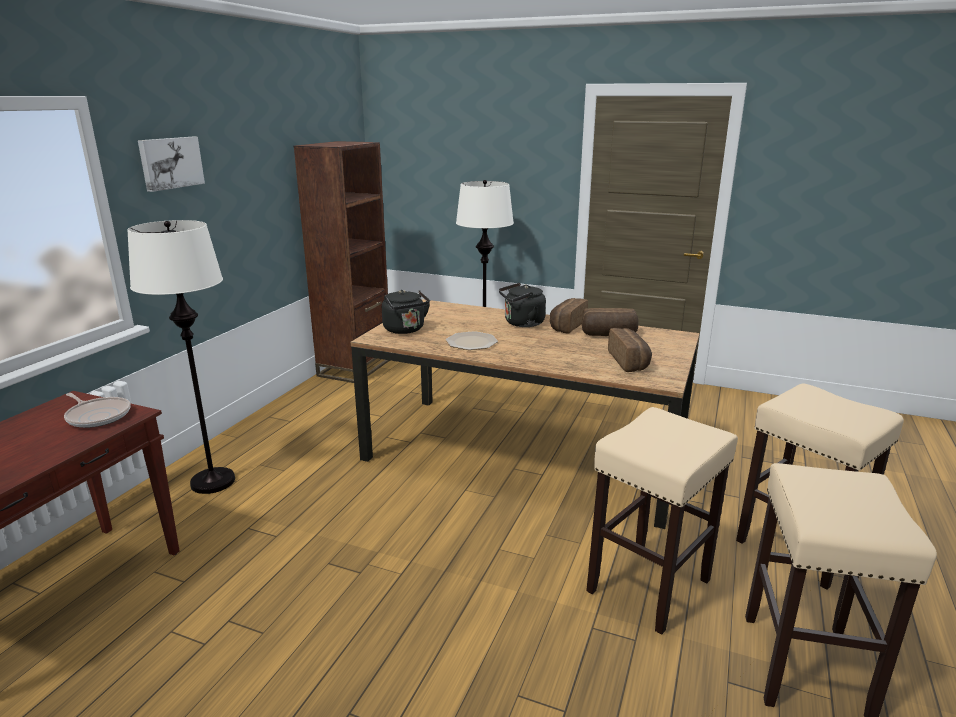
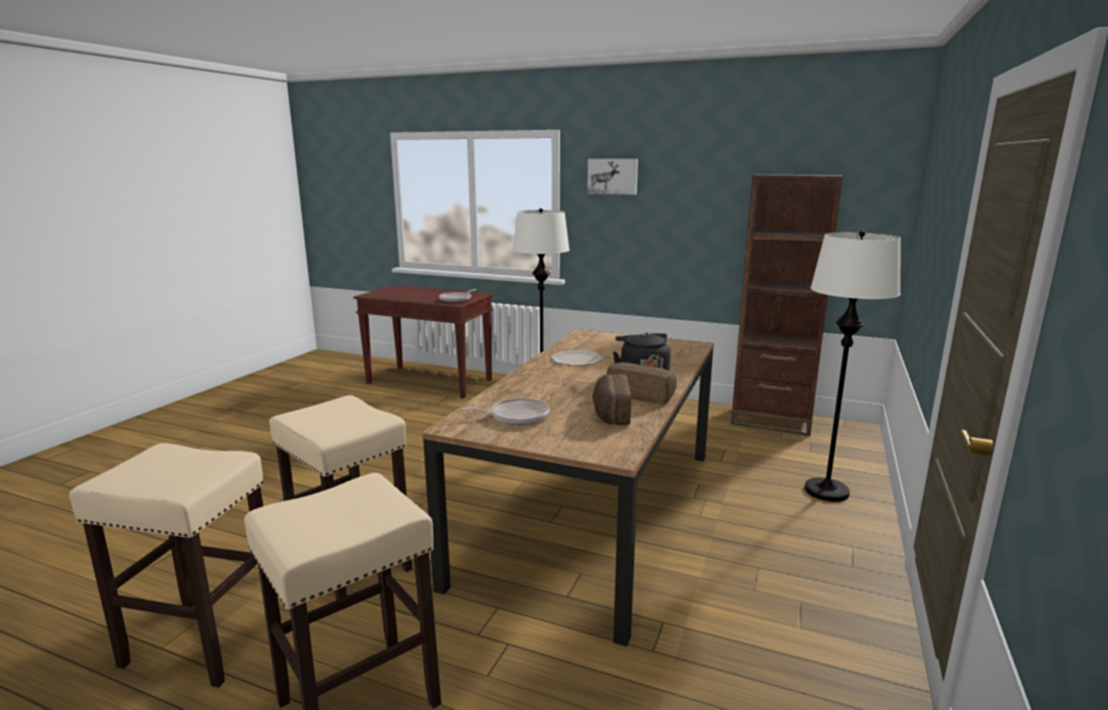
camera: 90 degrees right, 5 degrees down
black kettle [382,290,430,334] -> none
bread [608,328,652,372] -> frying pan [461,398,549,425]

